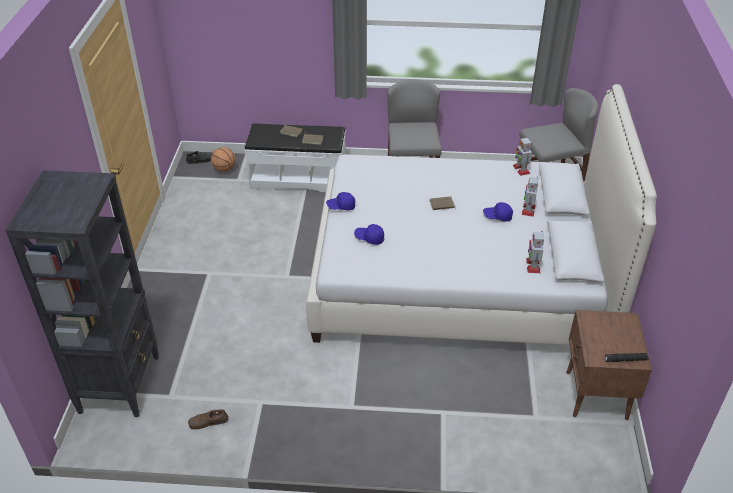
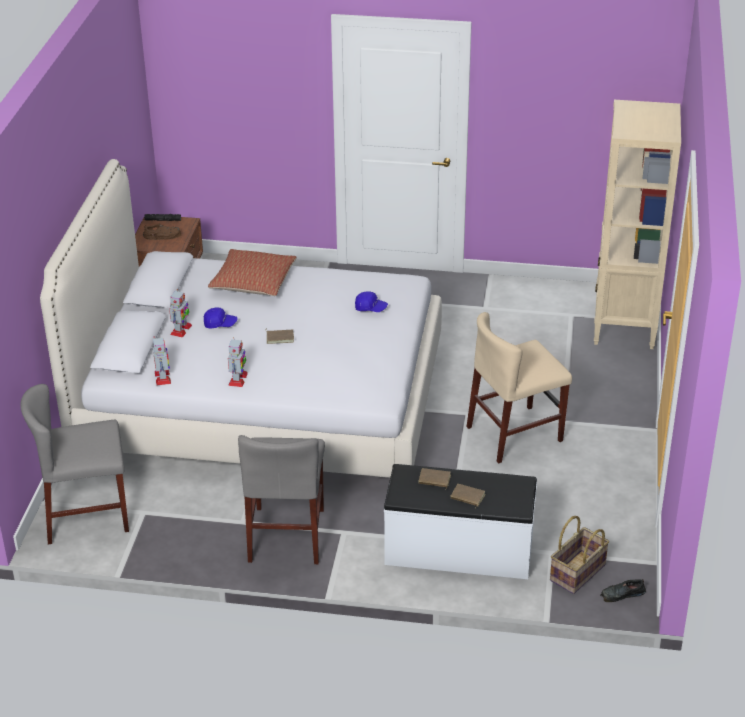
camera: 175 degrees left, 5 degrees down
black bookcase [5,170,159,417] -> beige bookcase [594,100,681,349]
brown shoe [188,410,229,430] -> brown shoe moved to [143,224,182,240]
basketball [211,147,236,172] -> basket [550,516,609,594]
blue cap [326,192,355,210] -> none
toy robot [526,231,544,273] -> toy robot moved to [228,337,248,387]
none -> pillow [208,249,297,296]
none -> beige chair [467,312,572,464]

